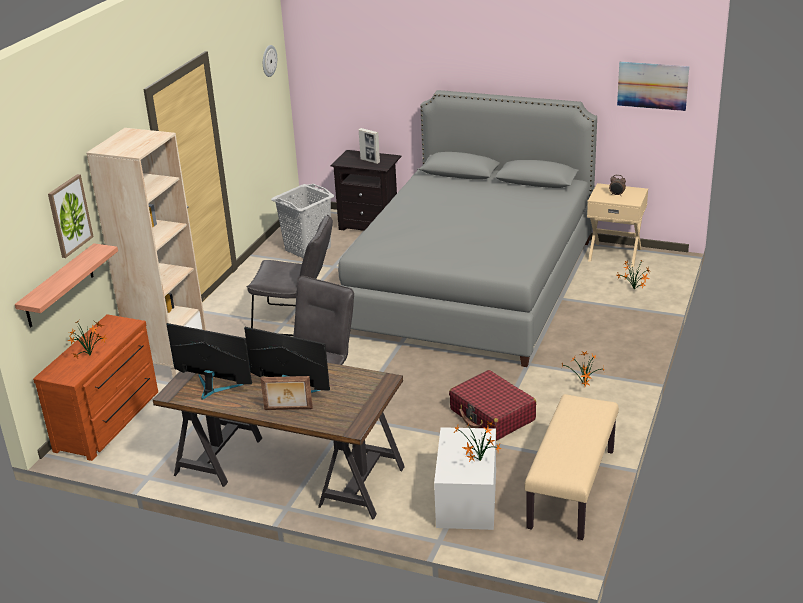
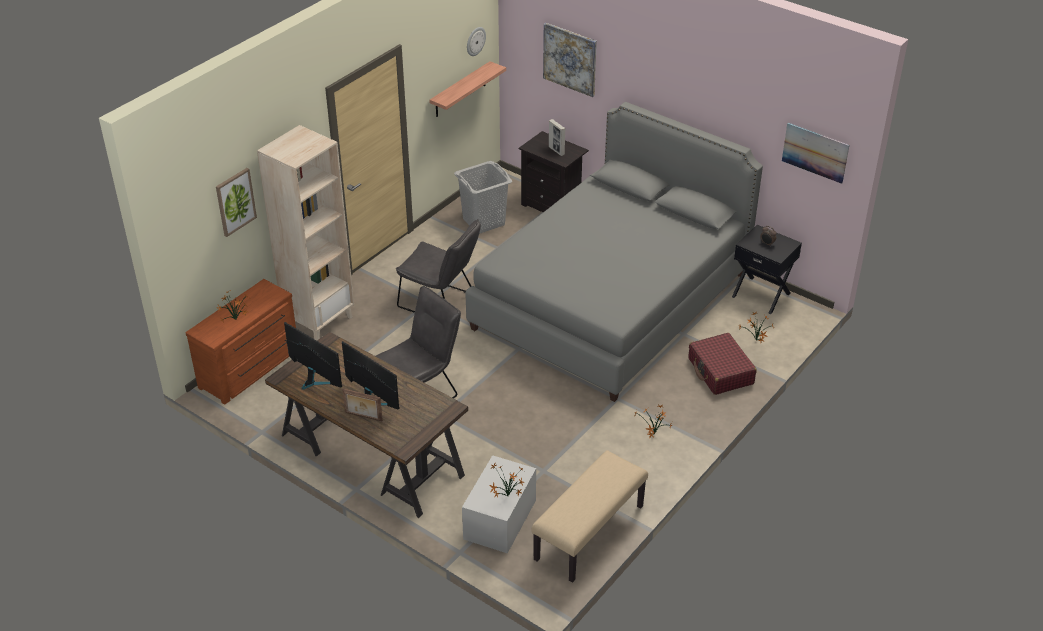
camera: 15 degrees right, 10 degrees up
shelf [15,243,118,327] -> shelf moved to [429,61,506,117]
red suitcase [449,370,536,441] -> red suitcase moved to [688,333,757,395]
beige nightstand [587,183,648,267] -> black nightstand [732,225,802,314]
none -> picture [543,23,597,97]

